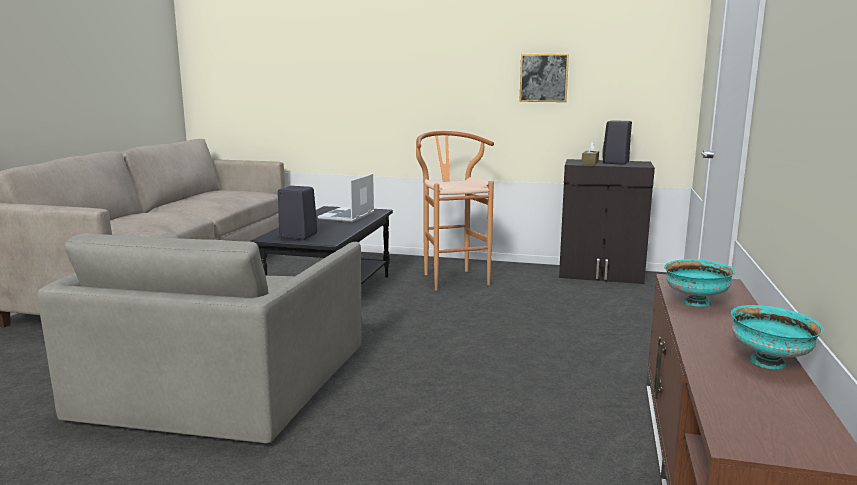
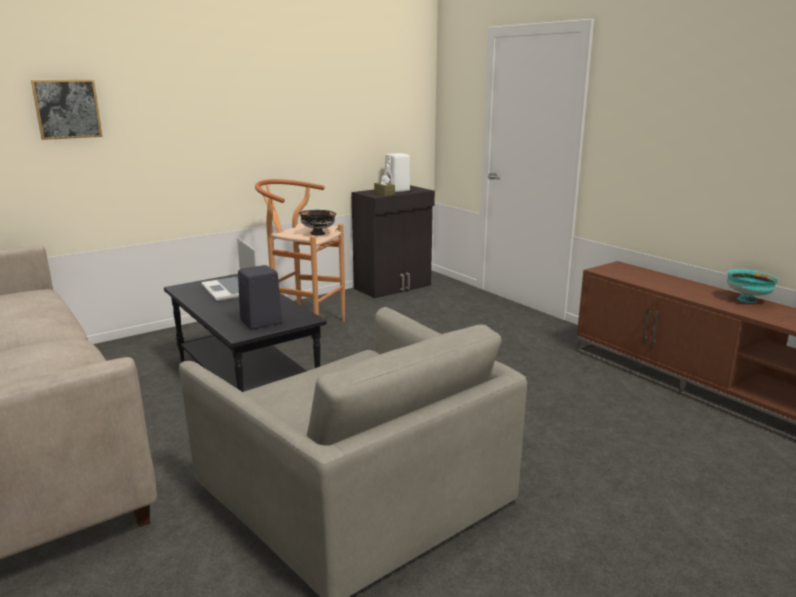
camera: 50 degrees left, 5 degrees up
picture [519,54,569,102] -> picture moved to [31,80,103,140]
black speaker [602,120,632,165] -> white speaker [384,153,410,192]
turquoise bowl [664,259,736,307] -> none
none -> black bowl [299,210,336,235]

